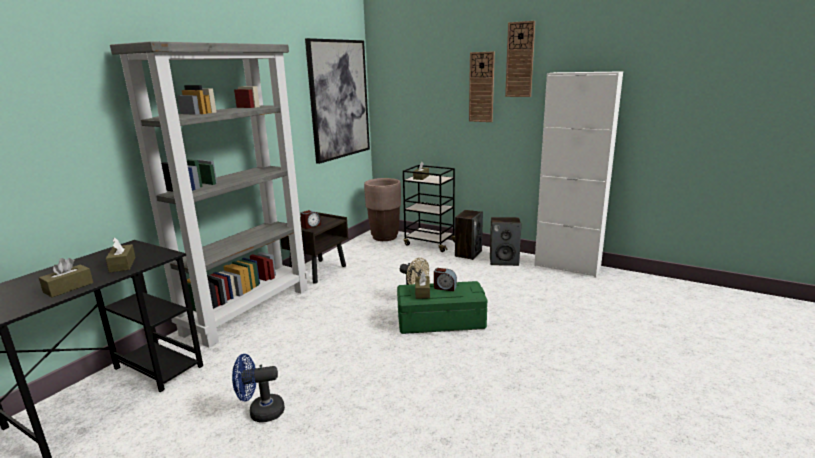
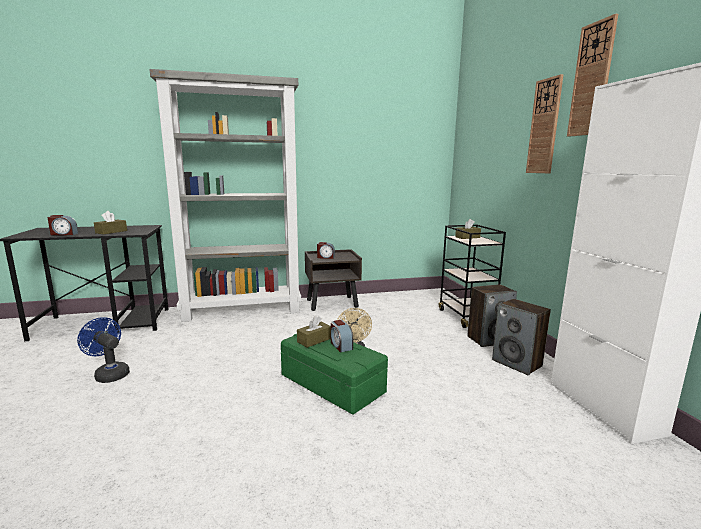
camera: 45 degrees right, 5 degrees down
brown tissue box [39,258,93,297] -> alarm clock [47,215,78,235]
picture [305,38,370,164] -> none
brown planter [364,178,401,241] -> none

